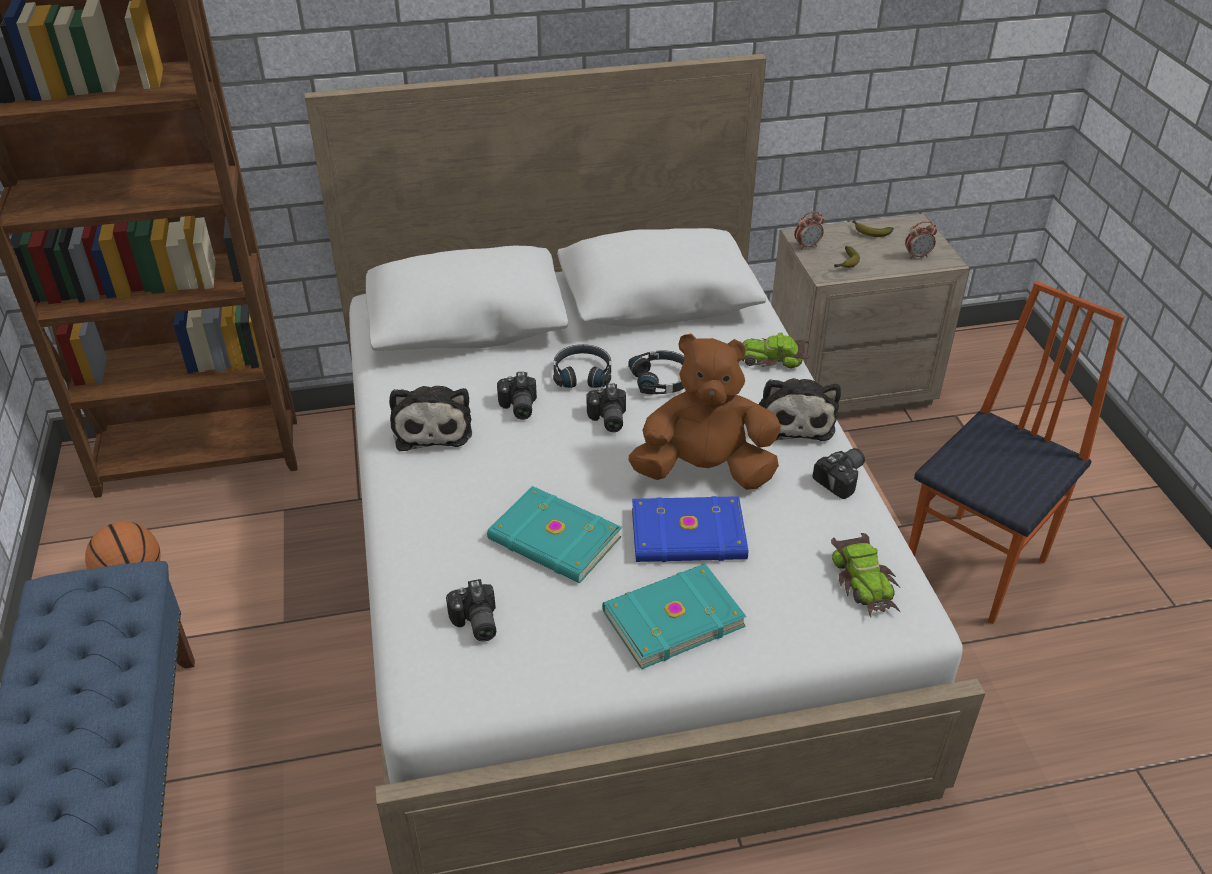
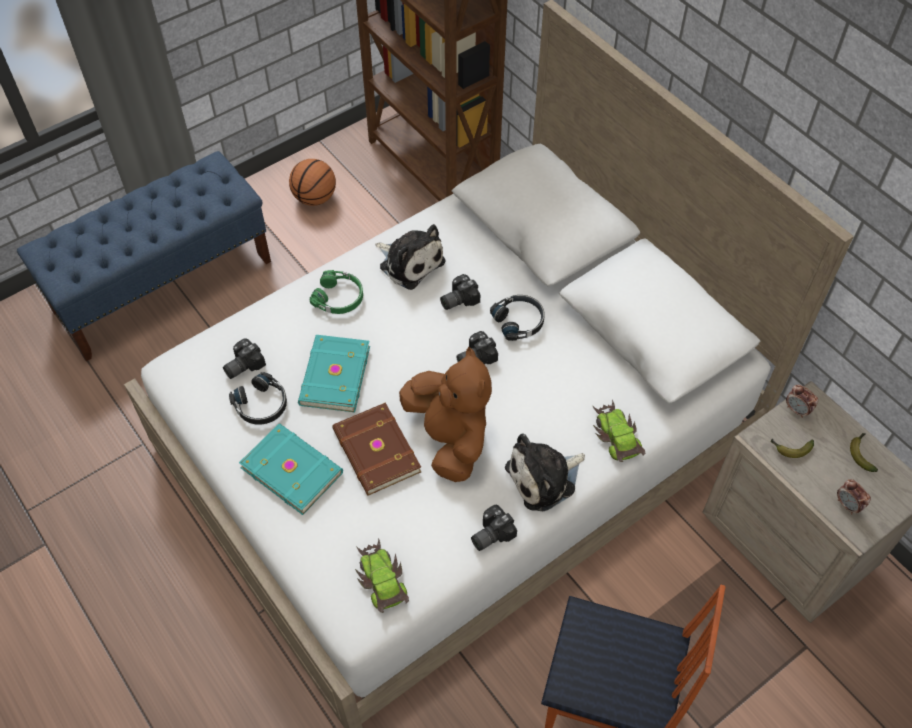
camera: 65 degrees right, 15 degrees up
plush toy [389,386,472,451] -> plush toy turned 105 degrees counterclockwise [375,224,445,290]
black headphones [628,350,684,394] -> black headphones moved to [229,372,287,425]
blue book [632,496,748,562] -> brown book [332,403,421,496]
camera [812,448,865,499] -> camera turned 120 degrees clockwise [471,505,517,551]
toy car [831,533,901,617] -> toy car turned 105 degrees clockwise [355,538,409,613]
none -> green headphones [310,270,363,314]

